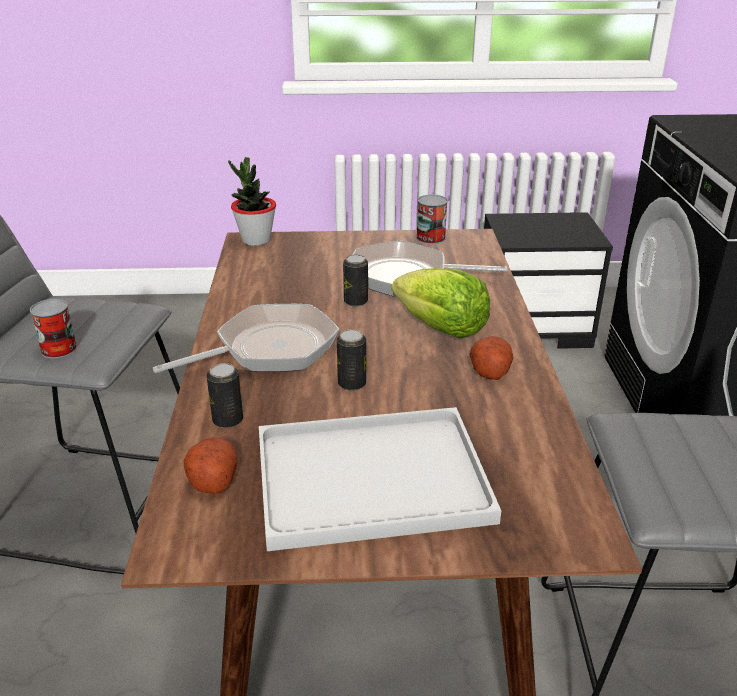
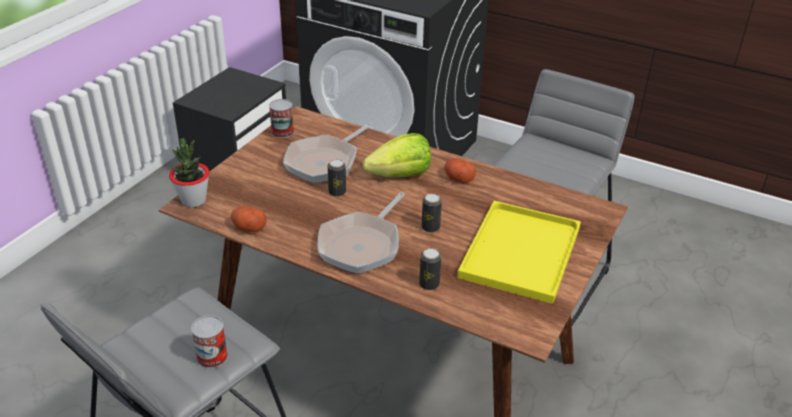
camera: 60 degrees left, 5 degrees up
frying pan [153,304,339,373] -> frying pan turned 150 degrees counterclockwise [318,192,405,274]
potato [184,437,238,494] -> potato moved to [231,206,267,232]
white tray [259,407,501,551] -> yellow tray [457,201,581,304]

